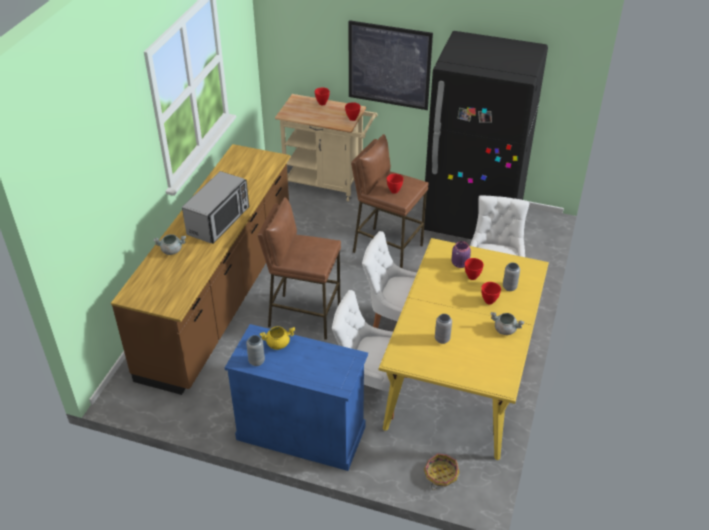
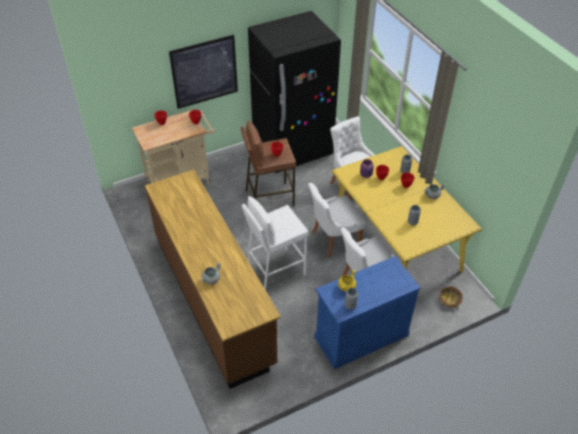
camera: 45 degrees left, 5 degrees up
microwave [182,171,249,244] -> none
brown stool [257,197,341,340] -> white stool [242,196,308,290]

